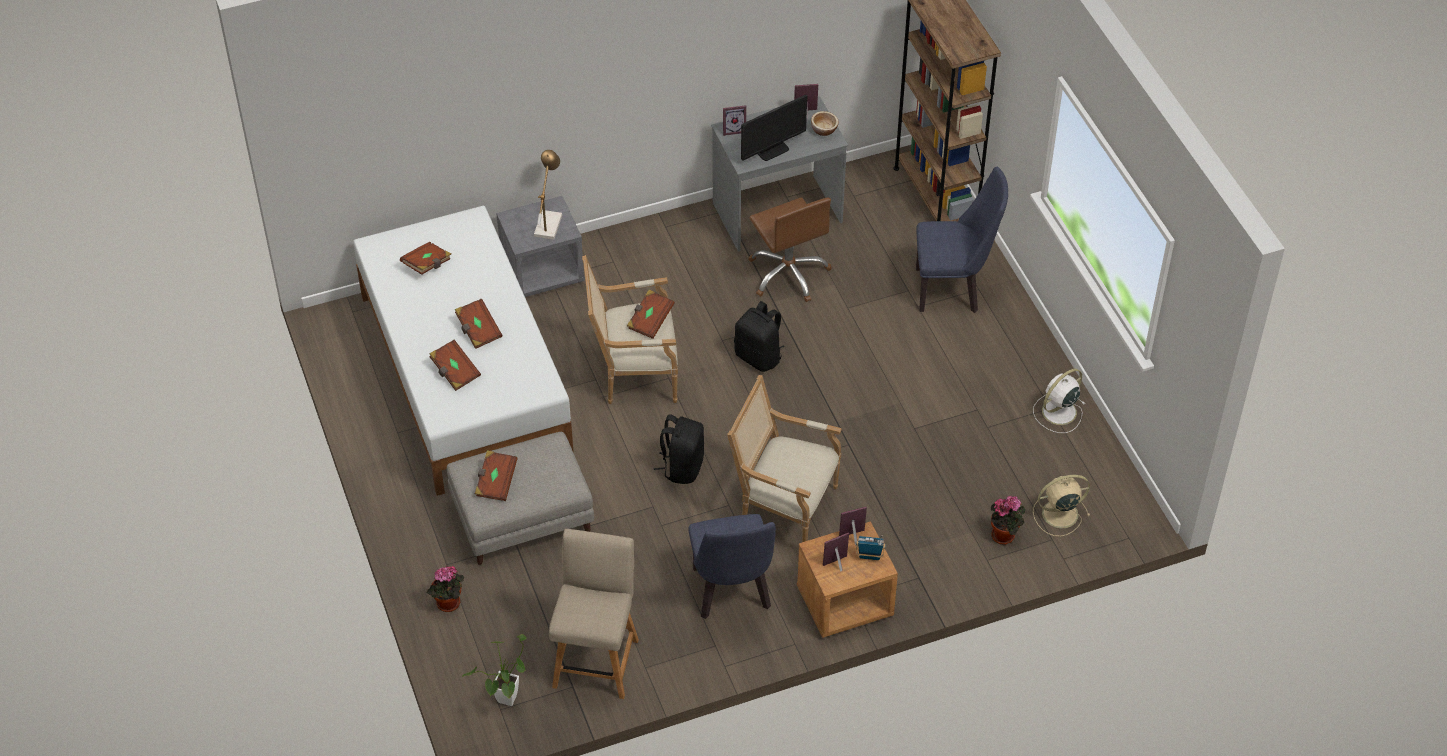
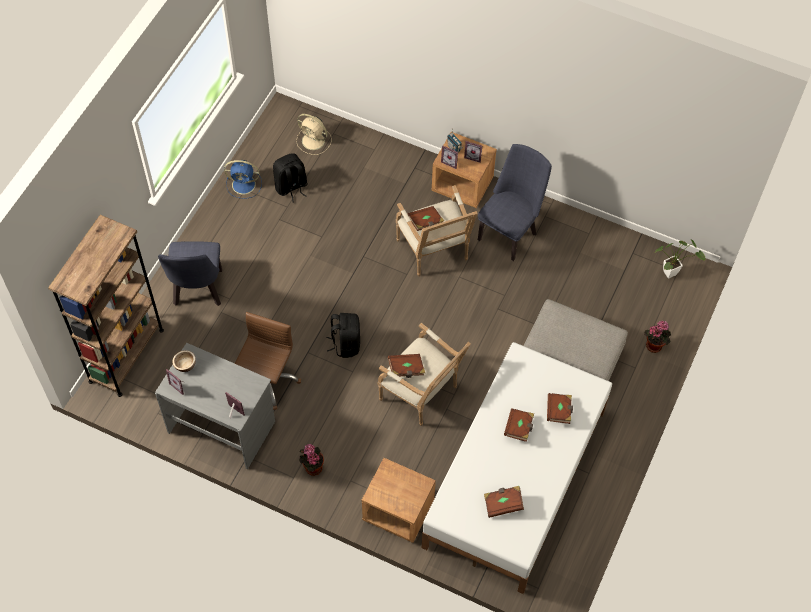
camera: 135 degrees left, 10 degrees up
brown book [475,450,518,501] -> brown book moved to [407,206,444,231]
grey nightstand [496,196,585,297] -> brown nightstand [362,458,436,543]
table lamp [534,150,562,240] -> none
beige chair [549,529,639,699] -> none
black backpack [654,414,704,484] -> black backpack moved to [273,153,308,203]
monitor [741,95,807,161] -> none
blue chair [916,166,1008,313] -> blue chair turned 135 degrees counterclockwise [158,241,222,306]
potted plant [991,496,1026,545] -> potted plant moved to [299,444,324,476]
white fan [1033,369,1085,433] -> blue fan [224,160,262,199]

